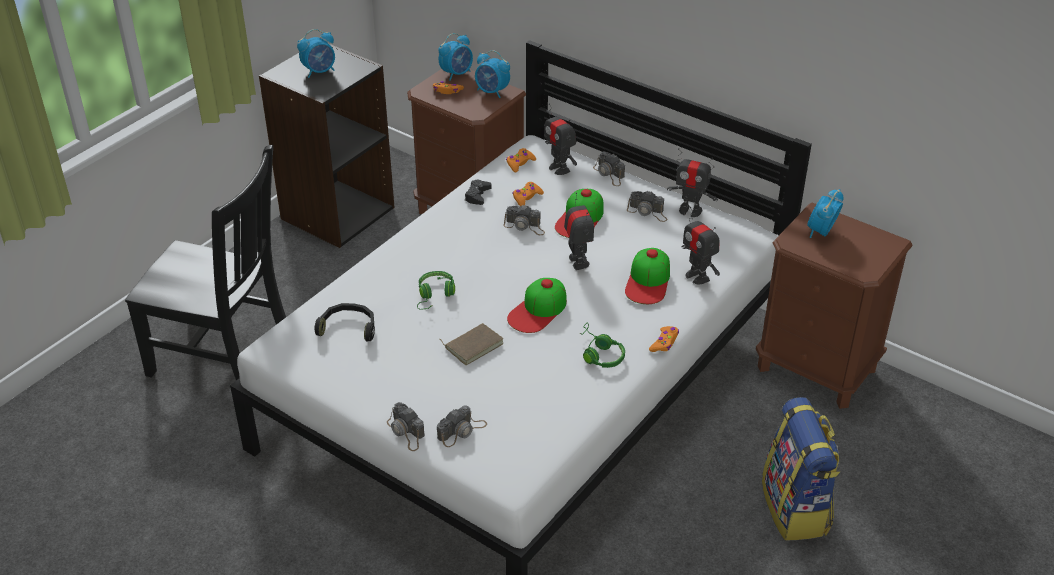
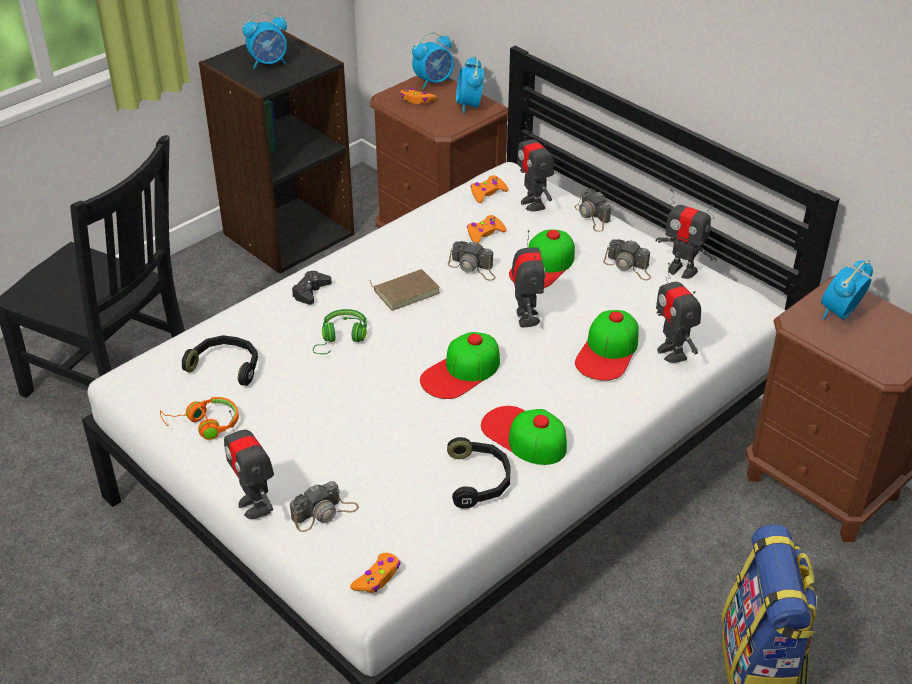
camera: 10 degrees right, 0 degrees up
camera [387,402,425,451] -> toy robot [224,410,274,519]
brown book [440,323,504,365] -> brown book moved to [369,269,440,311]
black game controller [465,180,492,205] -> black game controller moved to [292,271,332,305]
alarm clock [475,50,510,98] -> alarm clock turned 45 degrees clockwise [456,56,484,114]
green headphones [580,322,625,368] -> cap [481,406,567,465]
orange game controller [649,326,679,352] -> orange game controller moved to [350,553,400,593]
none -> orange headphones [160,397,239,440]
none -> black headphones [447,437,511,509]

